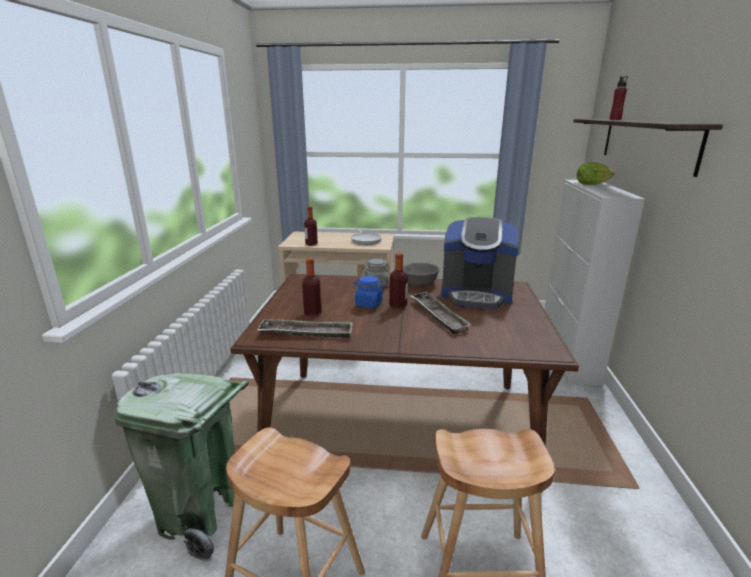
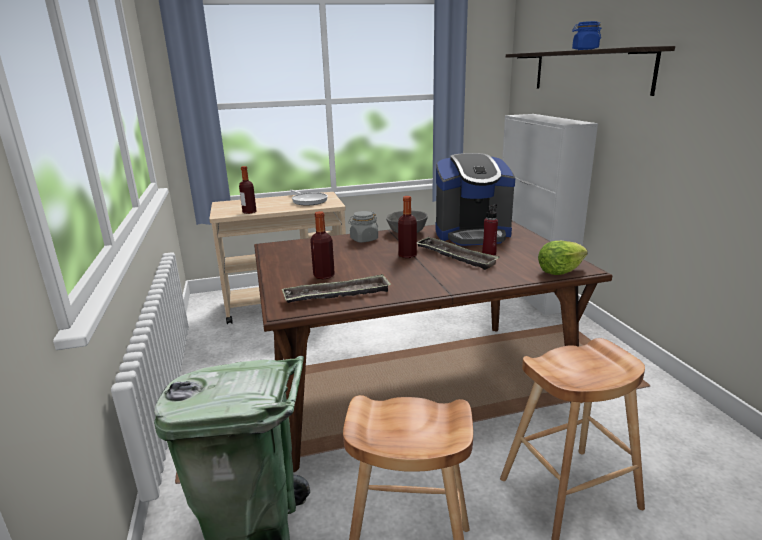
camera: 20 degrees left, 0 degrees up
blue jar [354,276,384,308] -> blue jar moved to [572,21,601,50]
lettuce [577,162,614,185] -> lettuce moved to [538,241,588,275]
red bottle [609,76,628,120] -> red bottle moved to [482,204,498,256]

